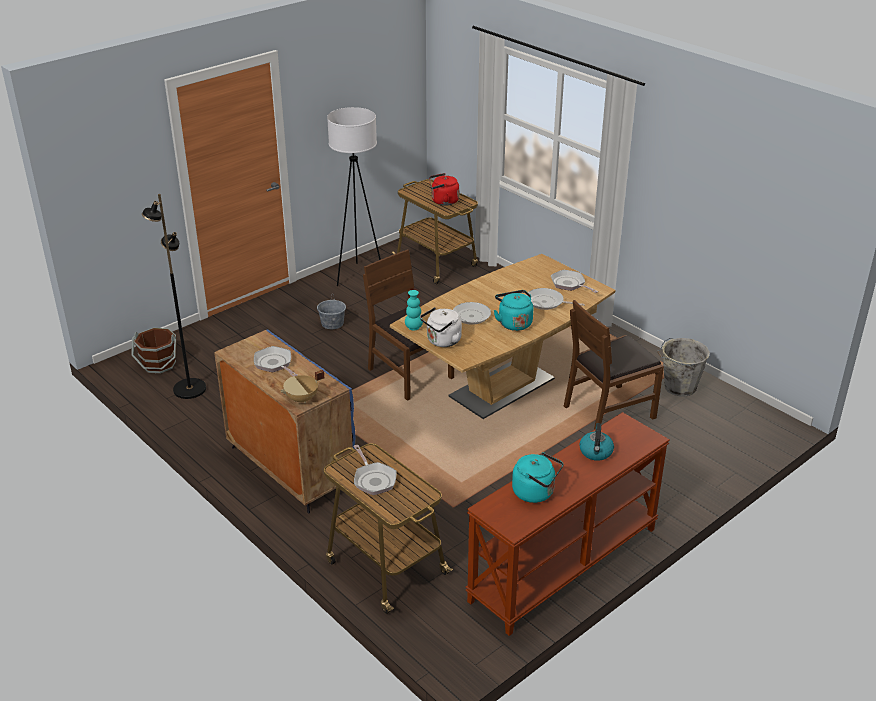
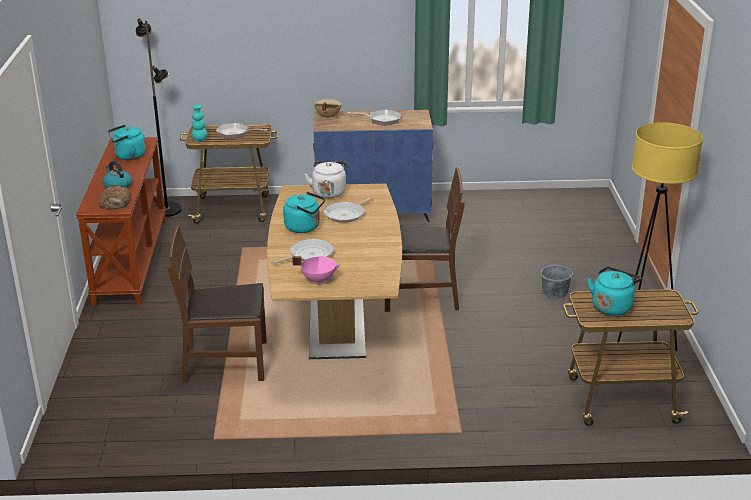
camera: 130 degrees right, 5 degrees down
brown bucket [131,328,177,374] -> none
black floor lamp [142,194,206,399] -> black floor lamp moved to [136,18,182,217]
white floor lamp [327,107,381,286] -> yellow floor lamp [617,122,703,351]
turquoise vase [405,290,423,330] -> turquoise vase moved to [191,105,208,142]
red kettle [429,173,459,206] -> turquoise kettle [587,267,642,316]
frying pan [551,270,598,293] -> pink cooking pot [292,256,341,285]
brown chair [564,300,664,430] -> brown chair turned 105 degrees counterclockwise [167,225,267,383]
grey bucket [657,338,710,397] -> none
none -> bread [99,185,131,210]

